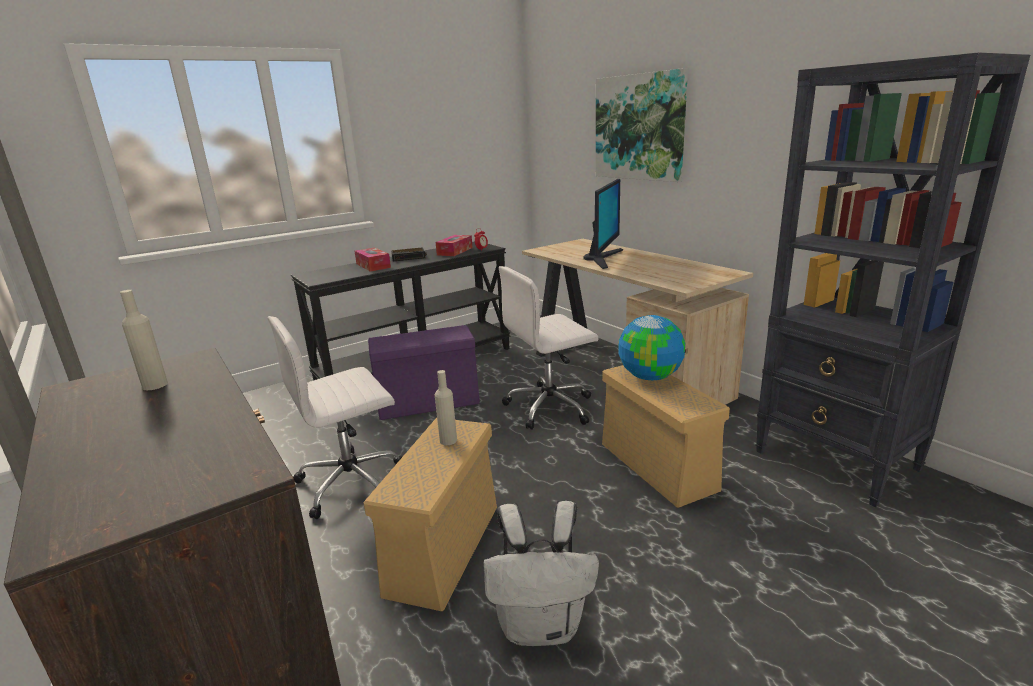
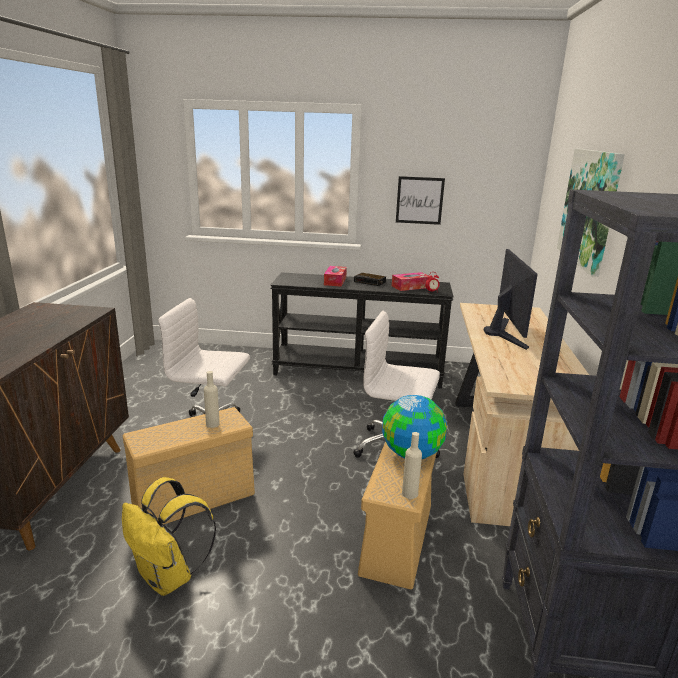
camera: 40 degrees right, 0 degrees up
beige bottle [120,290,168,390] -> beige bottle moved to [402,432,422,499]
purple storage box [368,325,480,420] -> none
white backpack [483,501,599,646] -> yellow backpack [122,477,216,596]
monitor [583,179,623,269] -> monitor turned 60 degrees counterclockwise [484,249,538,350]
none -> picture [396,176,445,225]

